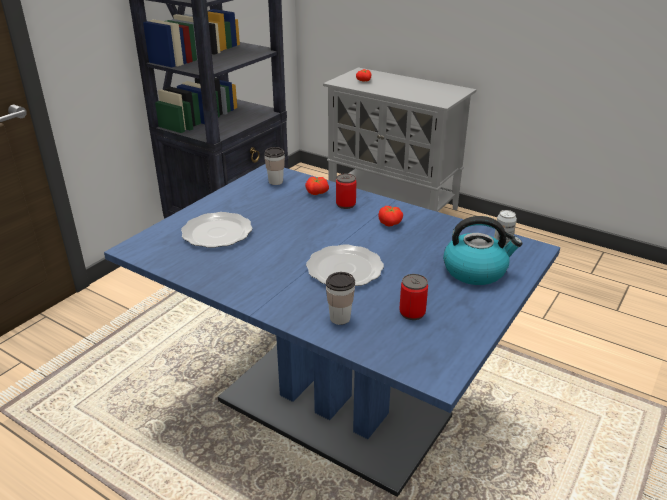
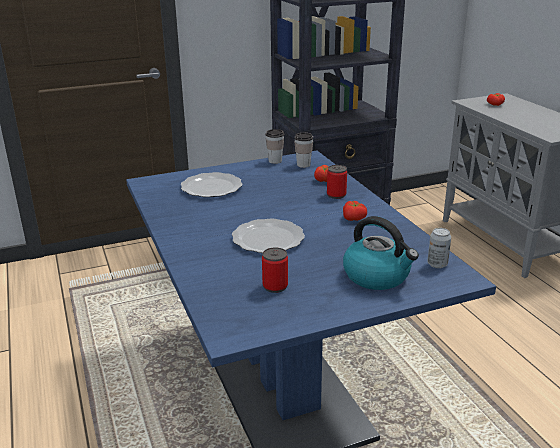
camera: 35 degrees right, 5 degrees down
cup [326,272,355,325] -> cup moved to [265,129,284,164]

